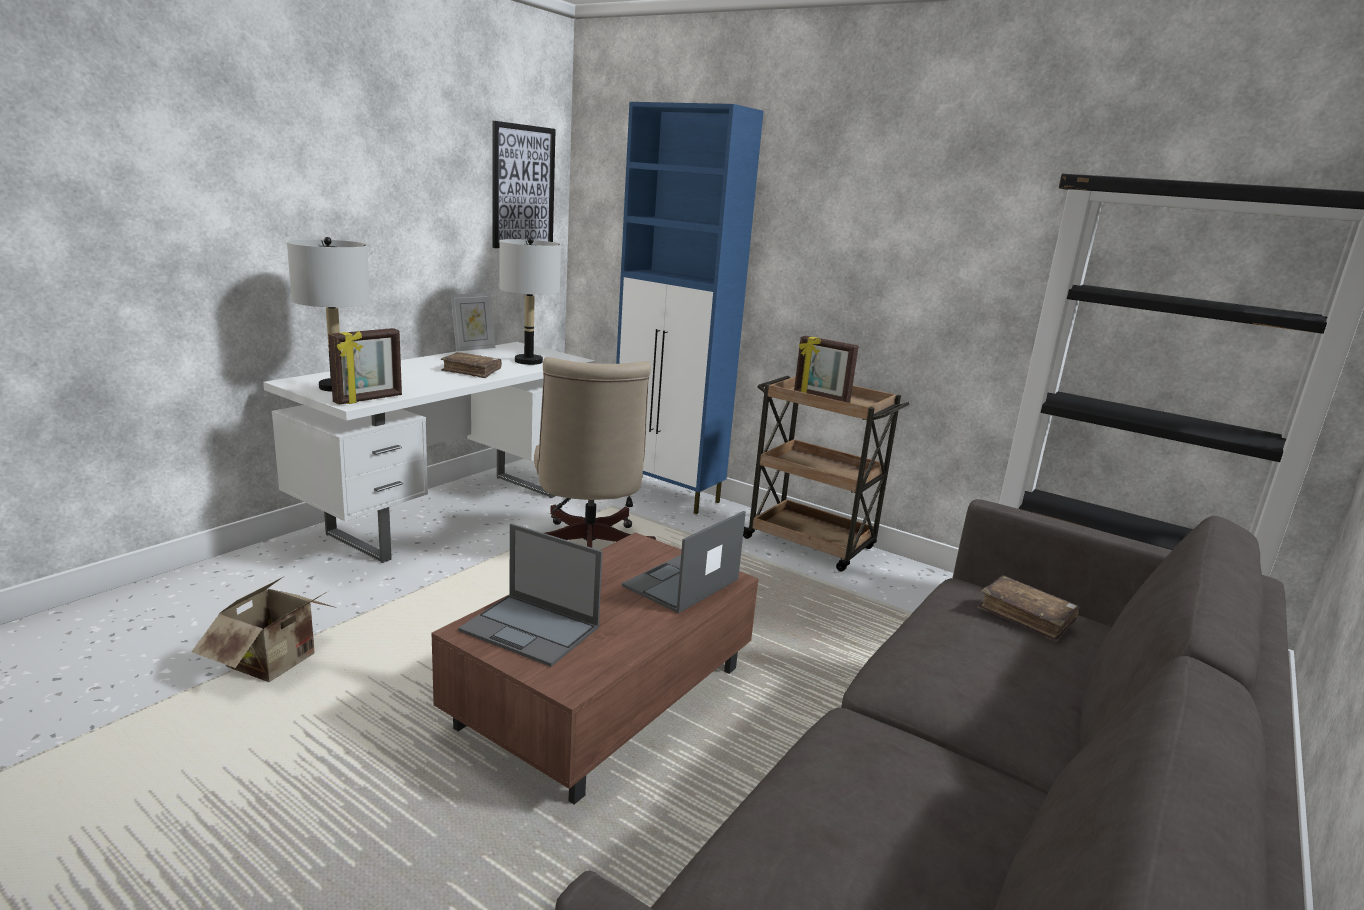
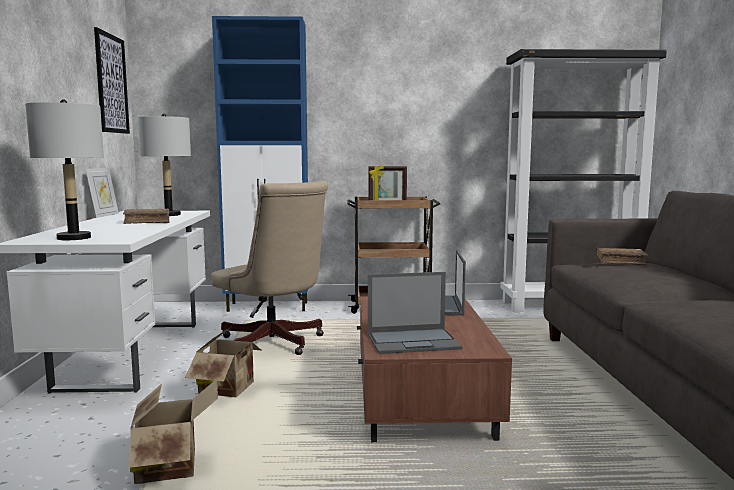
camera: 35 degrees left, 10 degrees down
picture frame [328,328,402,405] -> none
none -> cardboard box [185,326,266,397]

